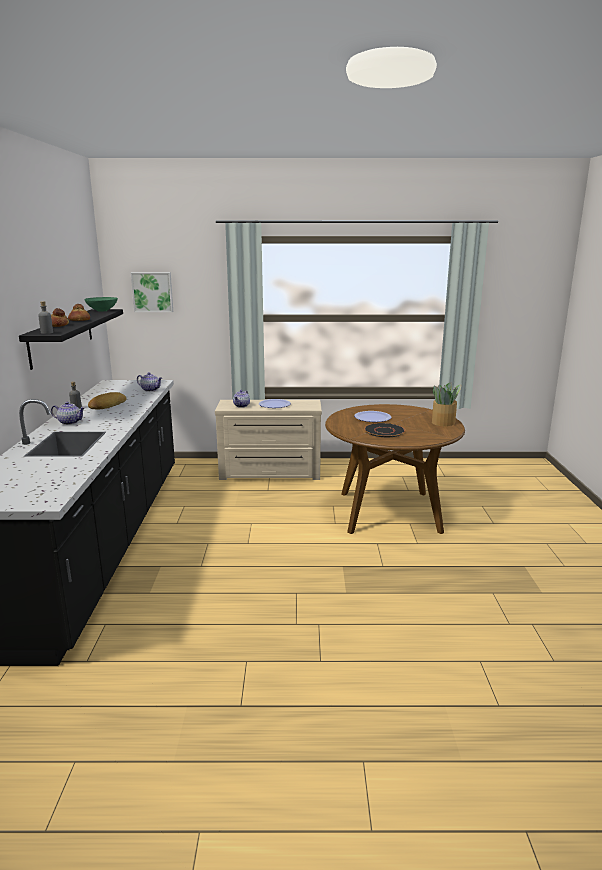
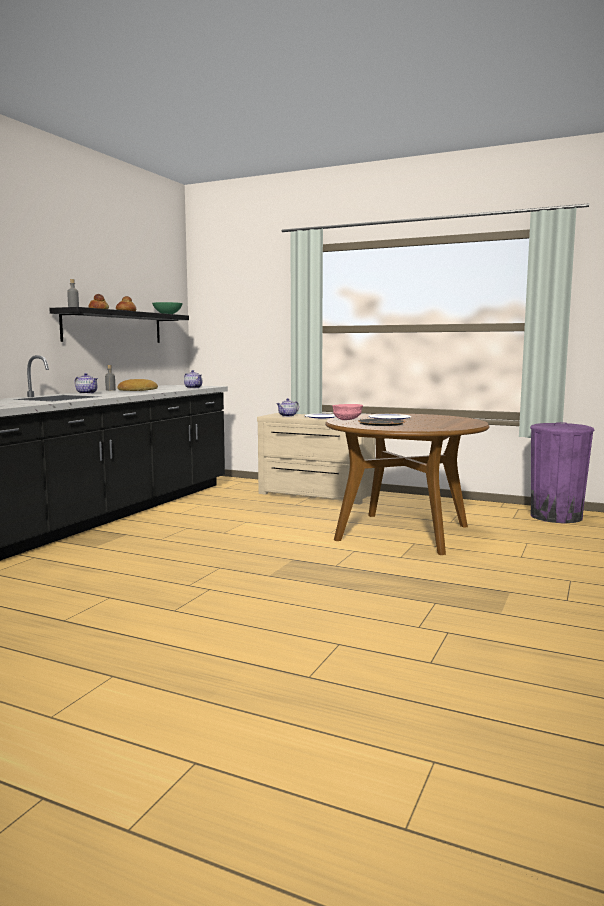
camera: 25 degrees right, 10 degrees down
picture [131,272,173,312] -> none
potted plant [432,383,461,426] -> none
none -> pink bowl [332,404,363,420]
none -> purple trash can [530,422,594,523]

